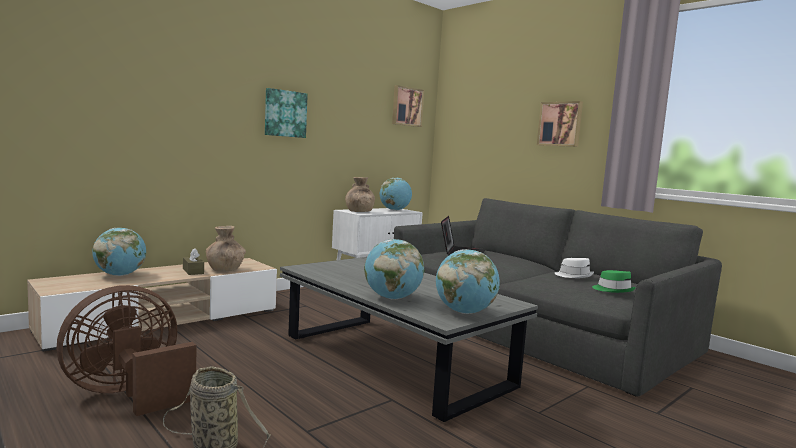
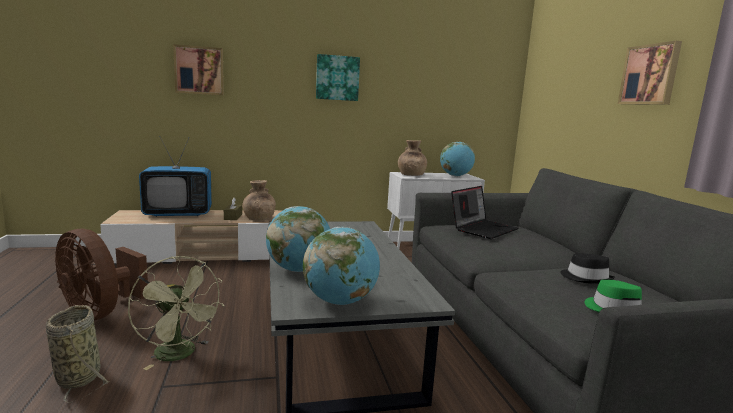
camera: 30 degrees right, 5 degrees up
brown fan [56,285,196,416] -> brown fan turned 135 degrees counterclockwise [55,229,148,320]
globe [92,228,146,276] -> television [139,136,212,217]
picture [392,85,424,127] -> picture moved to [173,44,224,95]
white hat [554,258,594,278] -> black hat [561,253,615,284]
none -> green fan [128,256,224,370]

